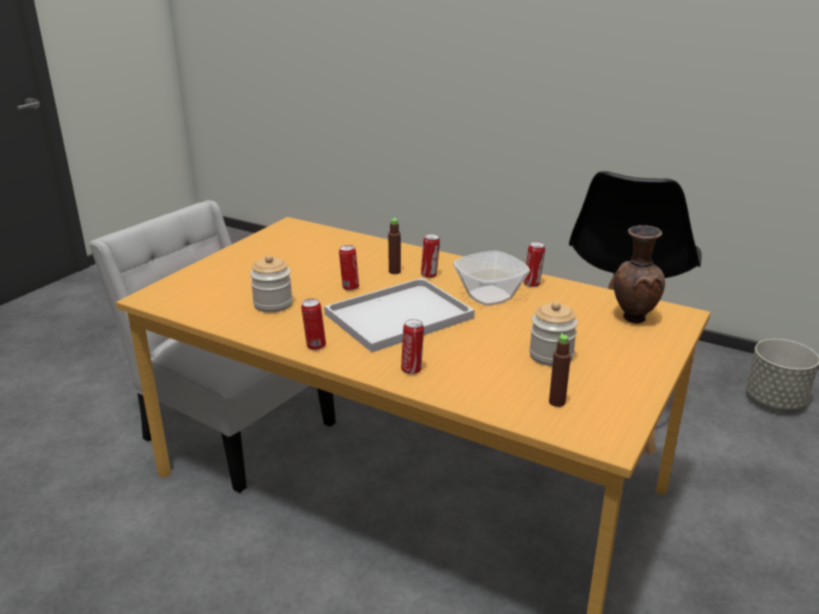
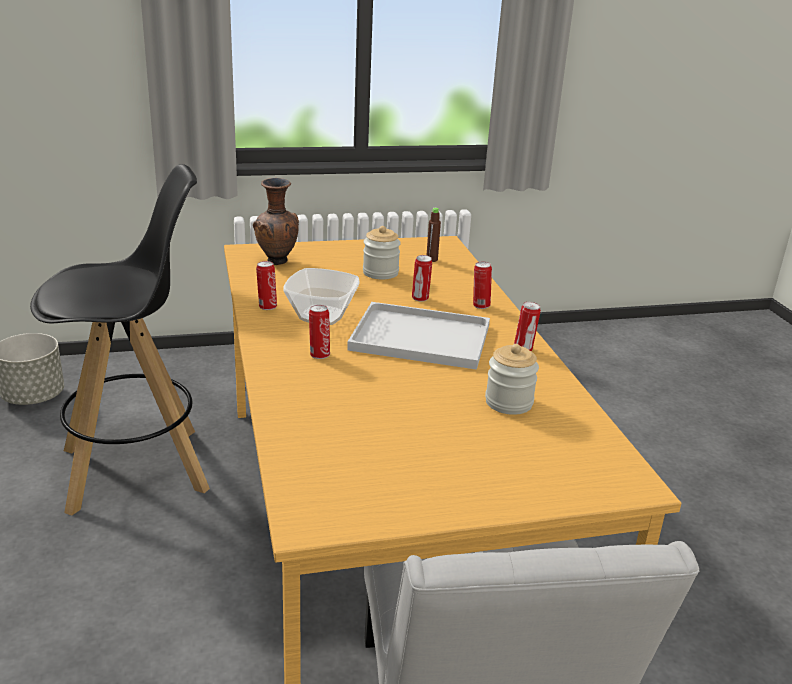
camera: 135 degrees left, 0 degrees up
can [339,245,359,290] -> can moved to [412,255,432,302]
brown bottle [388,218,401,274] -> none

